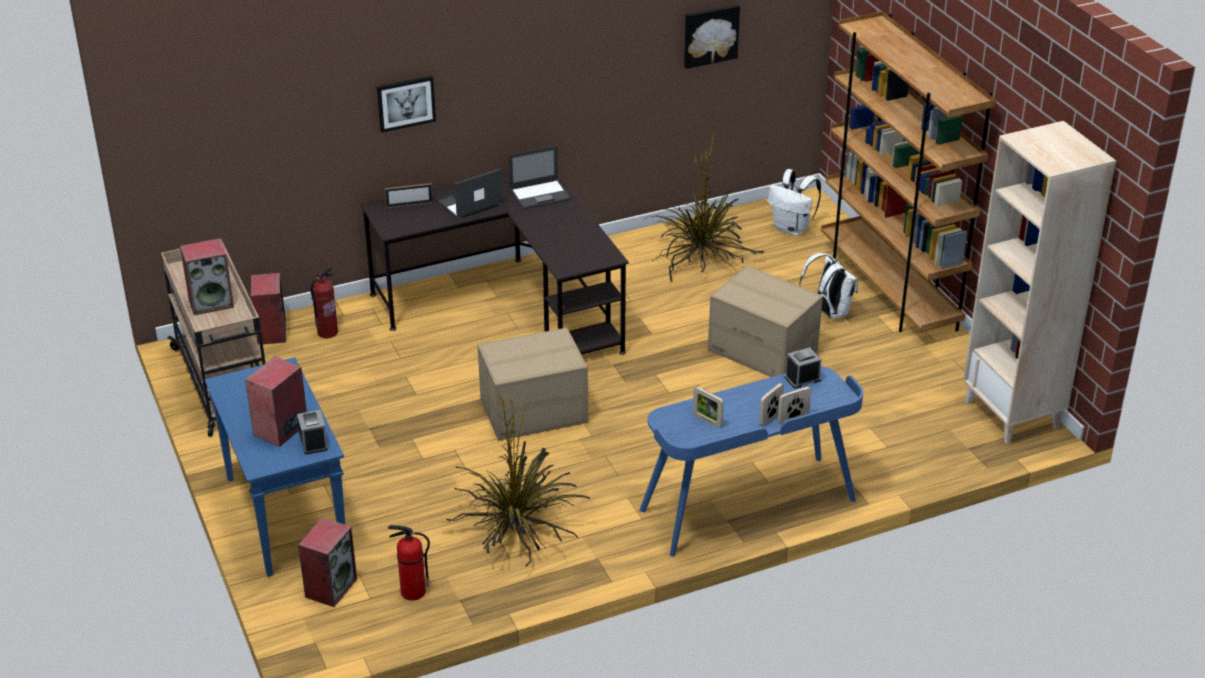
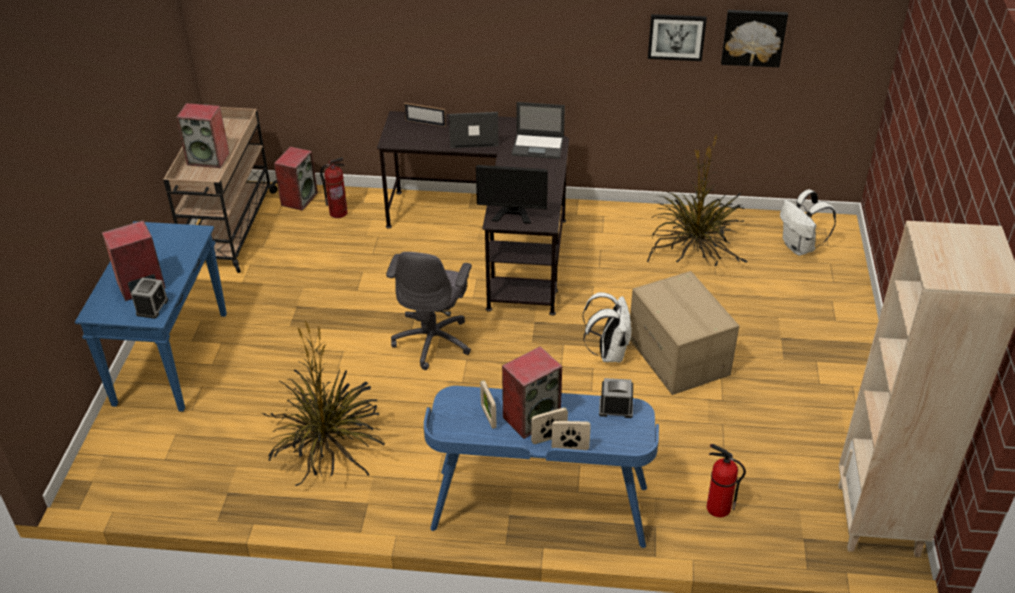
camera: 30 degrees right, 5 degrees up
speaker [298,517,357,607] -> speaker moved to [502,346,562,439]
picture [377,76,436,133] -> picture moved to [648,14,707,61]
fire extinguisher [388,525,430,600] -> fire extinguisher moved to [706,444,746,517]
cardboard box [477,328,589,441] -> grey office chair [386,252,472,370]
white backpack [799,253,858,319] -> white backpack moved to [582,292,632,363]
brown bookcase [821,11,996,332] -> none
none -> monitor [476,165,548,224]

